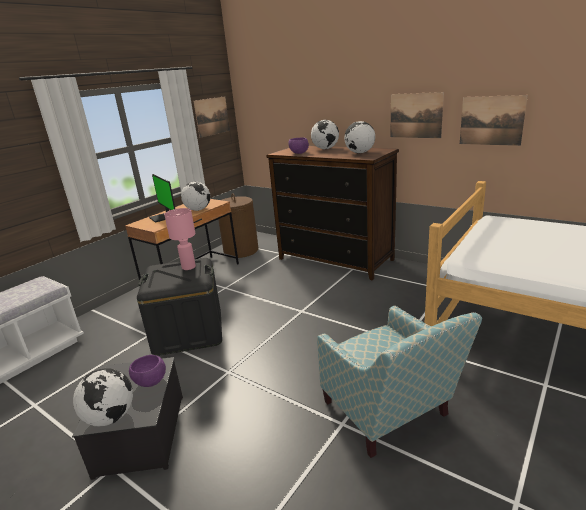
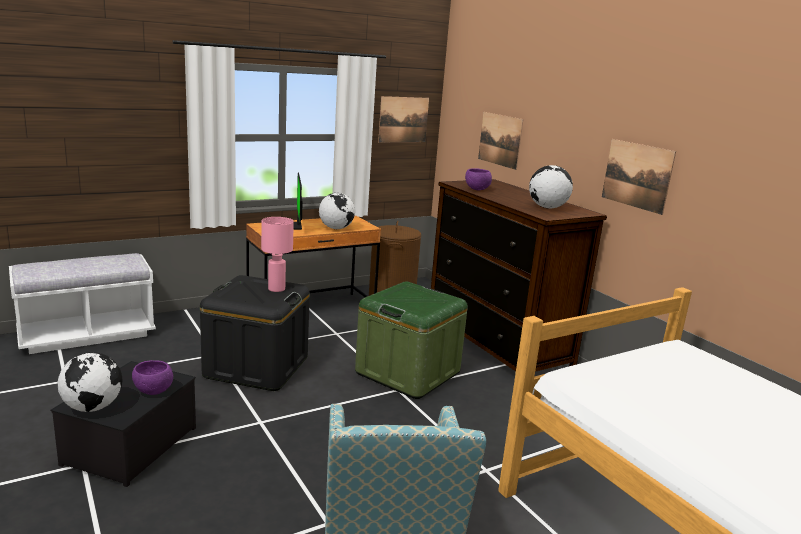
camera: 20 degrees right, 5 degrees down
globe [311,120,339,149] -> none
picture [460,95,528,146] -> picture moved to [478,112,524,170]
none -> green storage box [355,281,468,399]

